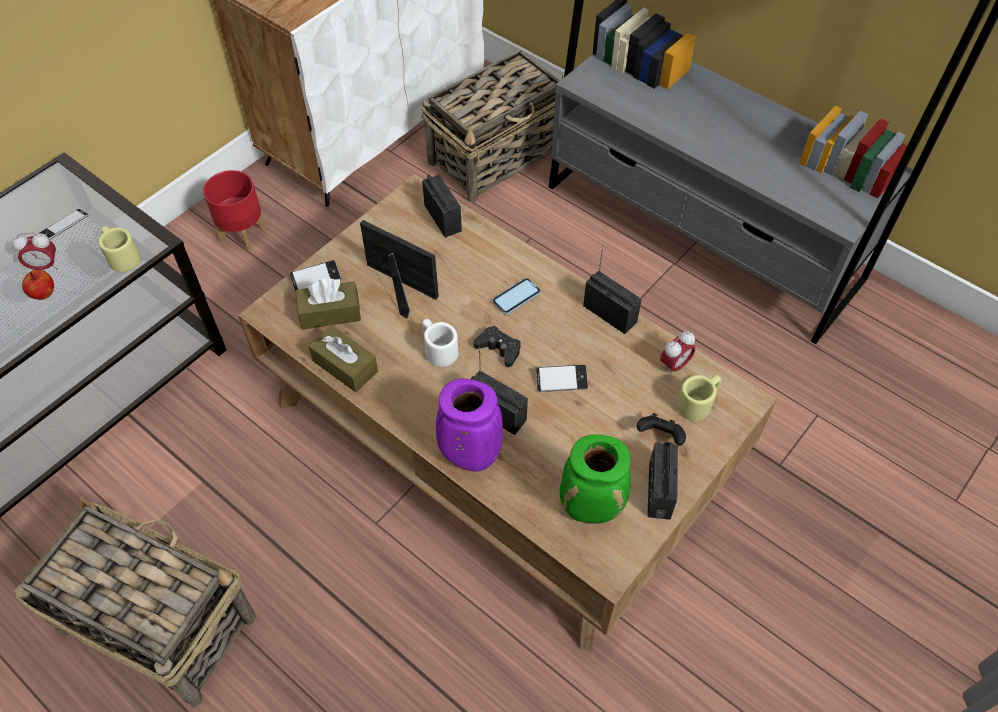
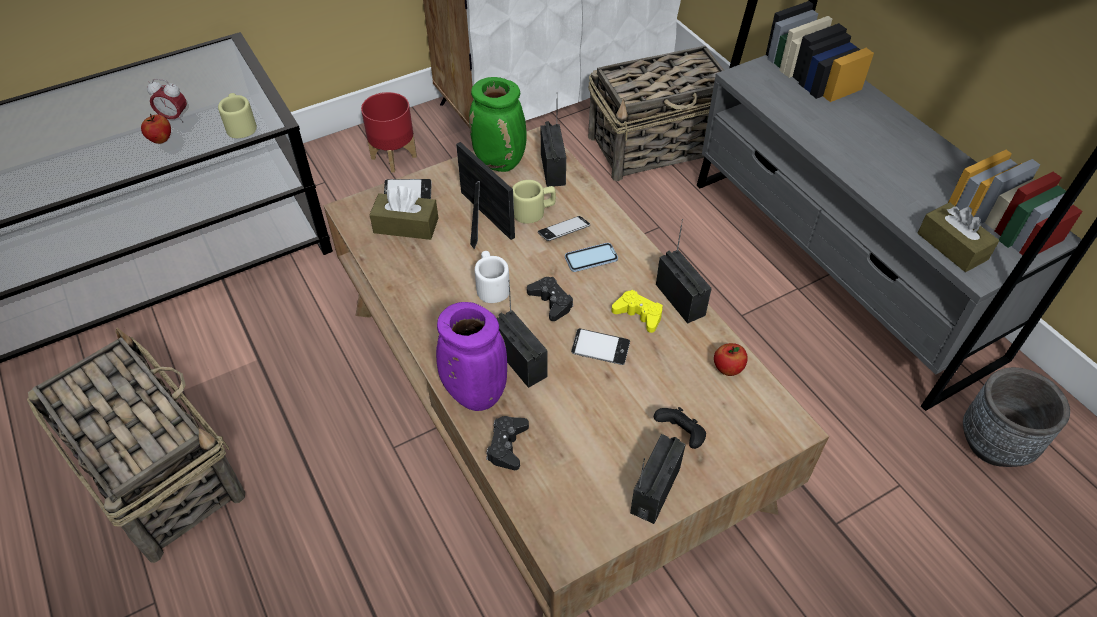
camera: 20 degrees right, 5 degrees down
phone [39,209,88,240] -> phone moved to [538,216,590,241]
brown tissue box [308,326,378,392] -> brown tissue box moved to [918,202,999,272]
green vase [560,434,631,524] -> green vase moved to [469,77,527,172]
alarm clock [660,331,696,376] -> apple [714,343,748,376]
beige mug [677,375,721,421] -> beige mug moved to [512,180,556,224]
none -> black game controller [486,416,529,470]
none -> yellow game controller [612,290,663,333]
none -> grey planter [963,367,1070,467]

